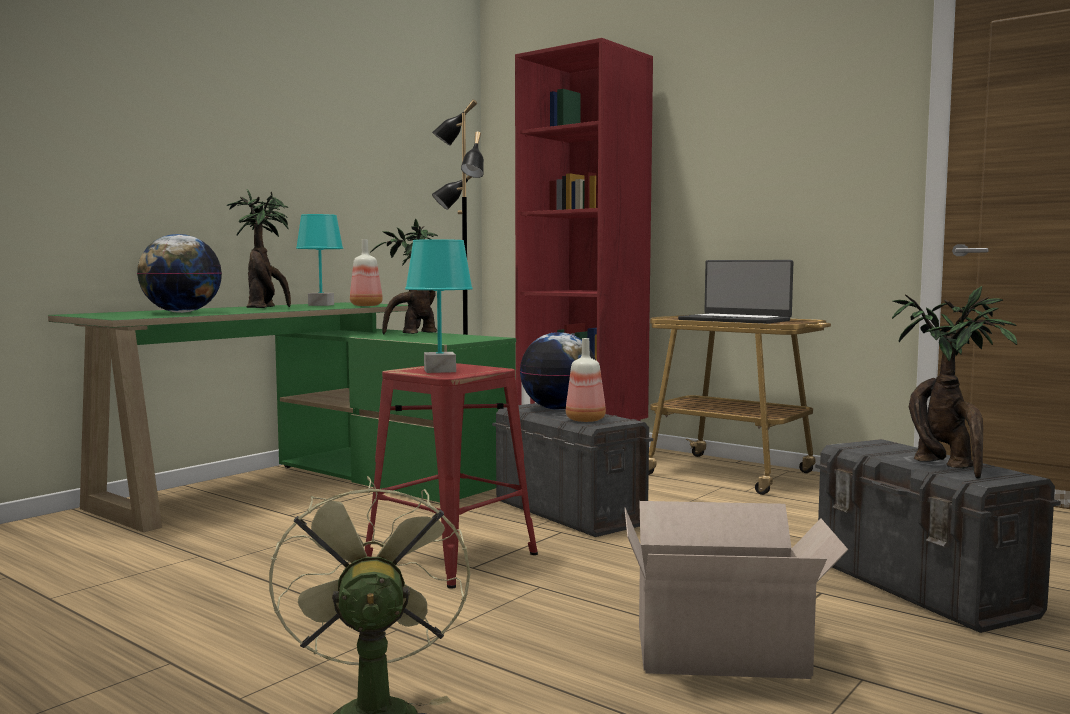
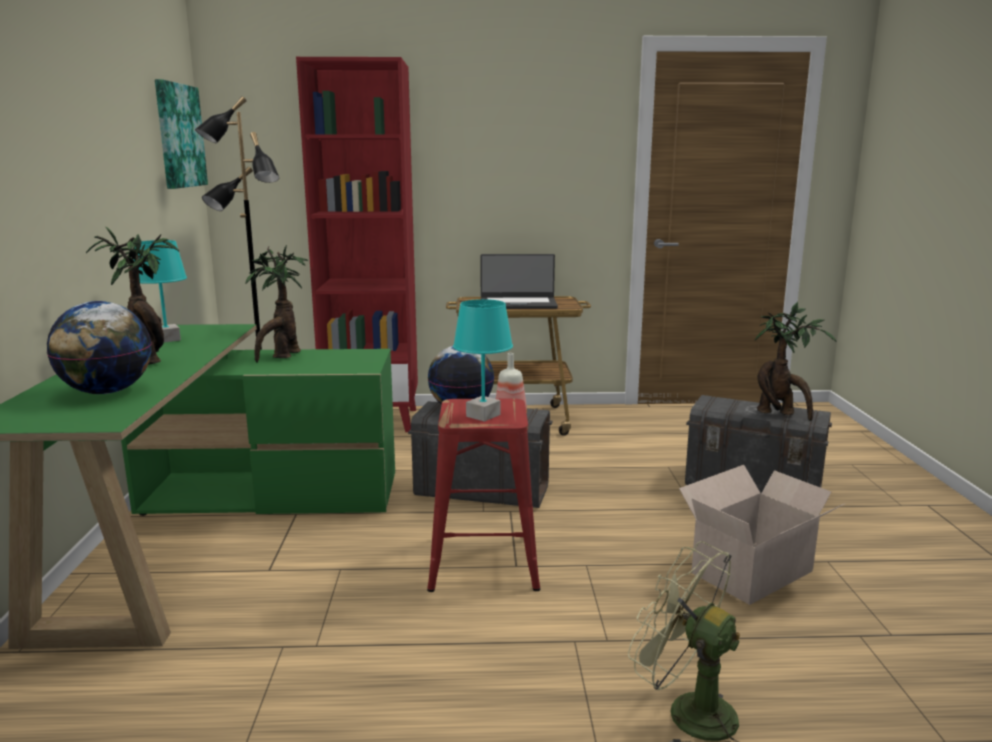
camera: 40 degrees left, 10 degrees up
bottle [350,239,383,306] -> none
none -> picture [155,79,208,189]

